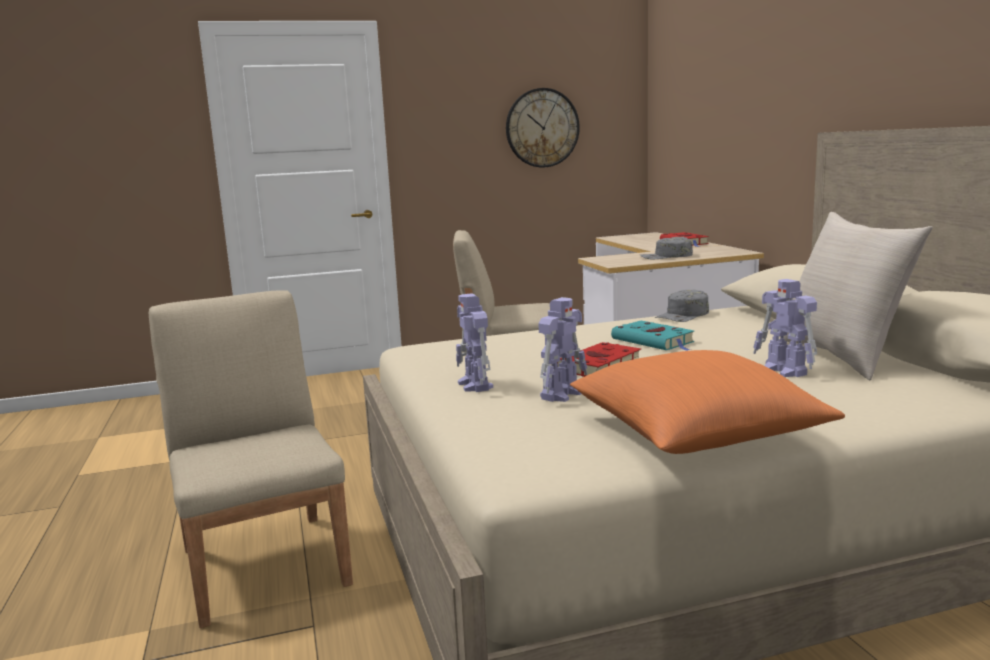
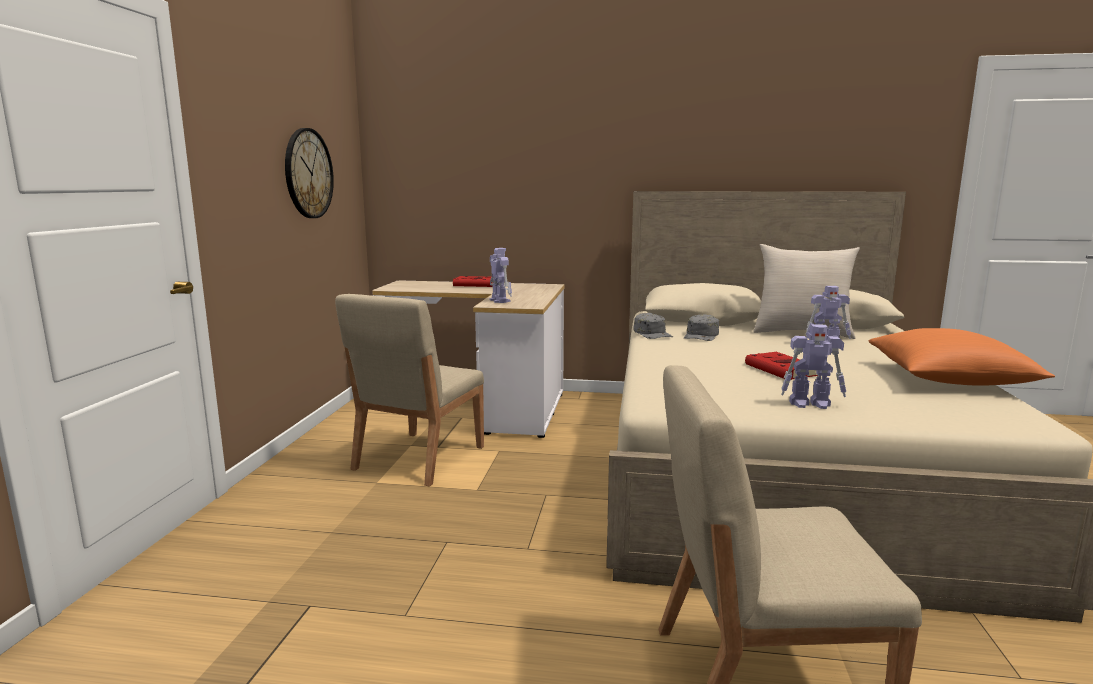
camera: 65 degrees left, 0 degrees up
toy robot [538,297,587,402] -> toy robot moved to [490,248,512,303]
turquoise book [611,321,694,351] -> none
grey cap [640,237,693,260] -> grey cap moved to [684,314,719,341]

